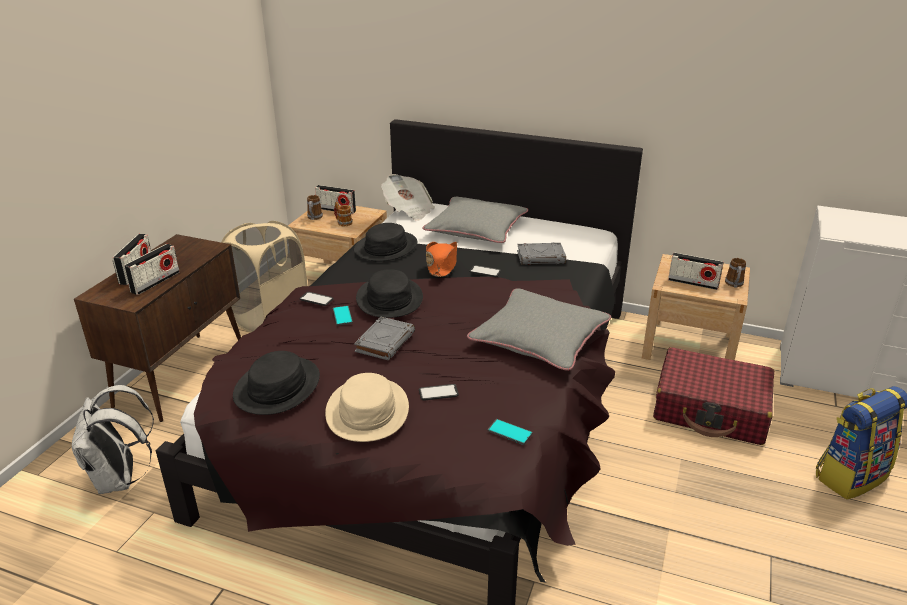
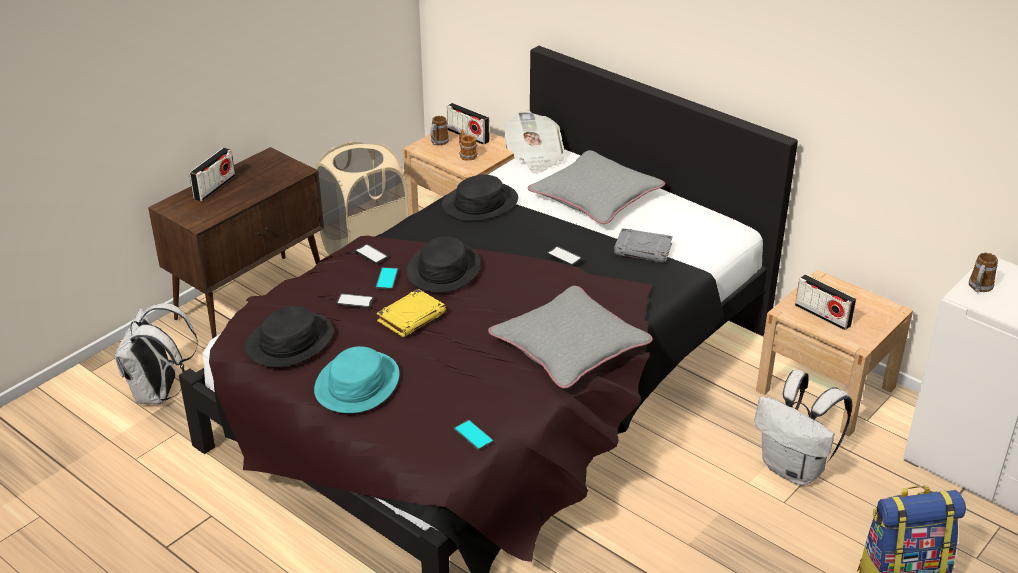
camera: 20 degrees right, 5 degrees up
radio [124,244,180,295] -> none
beige hat [325,373,409,442] -> turquoise hat [314,346,400,413]
grey book [354,317,415,360] -> yellow book [377,289,446,337]
phone [419,384,459,401] -> phone moved to [336,293,374,308]
orange hat [426,242,457,277] -> none
red suitcase [653,347,774,445] -> white backpack [754,370,852,486]
mug [725,258,746,288] -> mug moved to [969,253,998,292]

